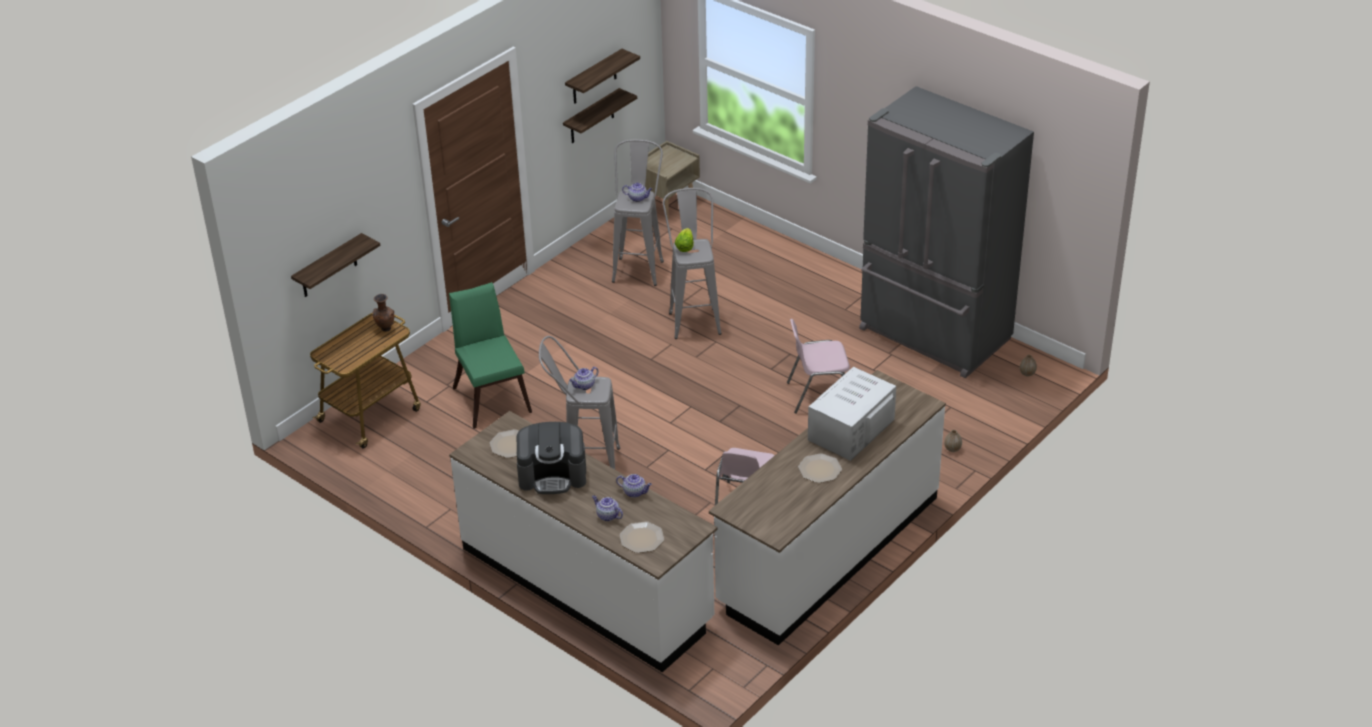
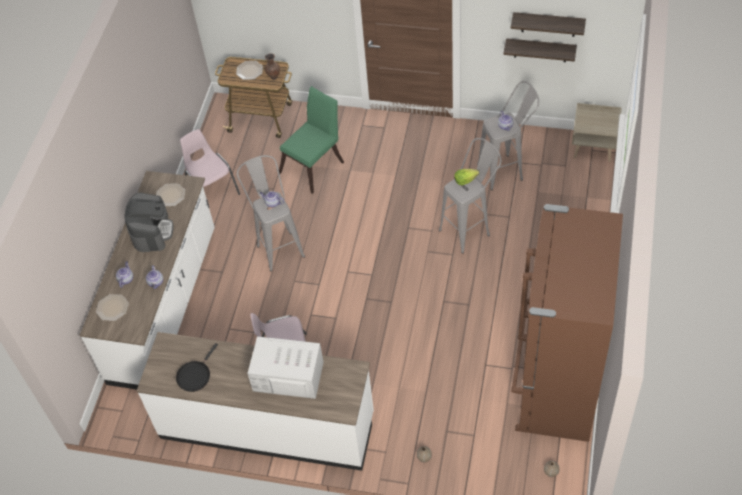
camera: 65 degrees right, 15 degrees up
shelf [291,233,380,297] -> none
coffee machine [517,422,586,494] -> coffee machine turned 150 degrees counterclockwise [125,192,173,252]
pink chair [787,319,850,414] -> pink chair moved to [180,129,240,195]
plate [798,453,842,483] -> plate moved to [236,61,263,80]
grey fridge [859,86,1034,378] -> brown fridge [511,204,623,442]
none -> black frying pan [176,343,218,392]

